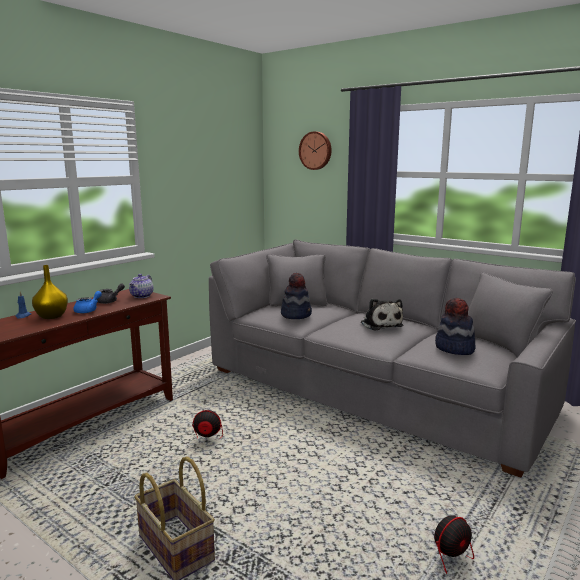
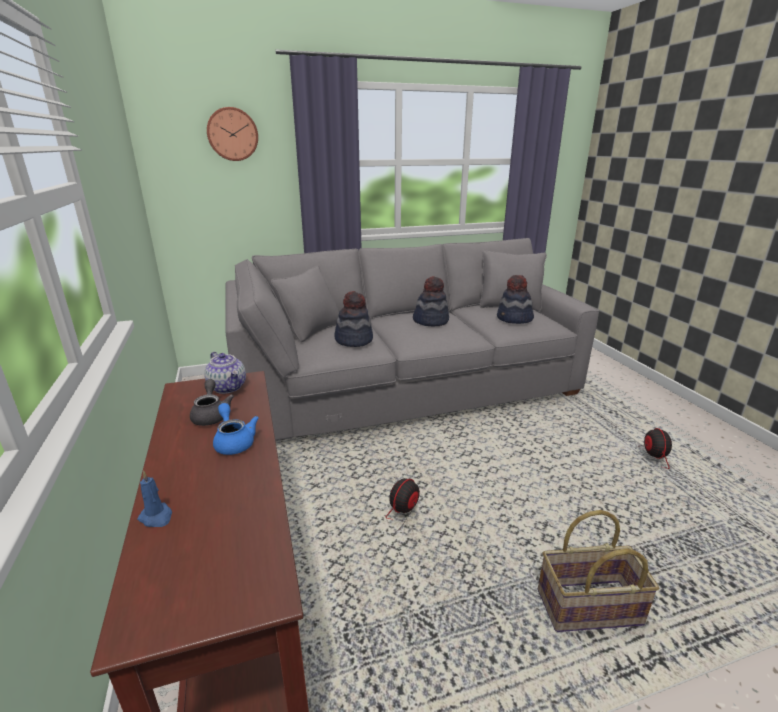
camera: 55 degrees left, 10 degrees up
yellow vase [32,265,68,319] -> none
plush toy [361,299,403,331] -> hat [413,276,449,326]

